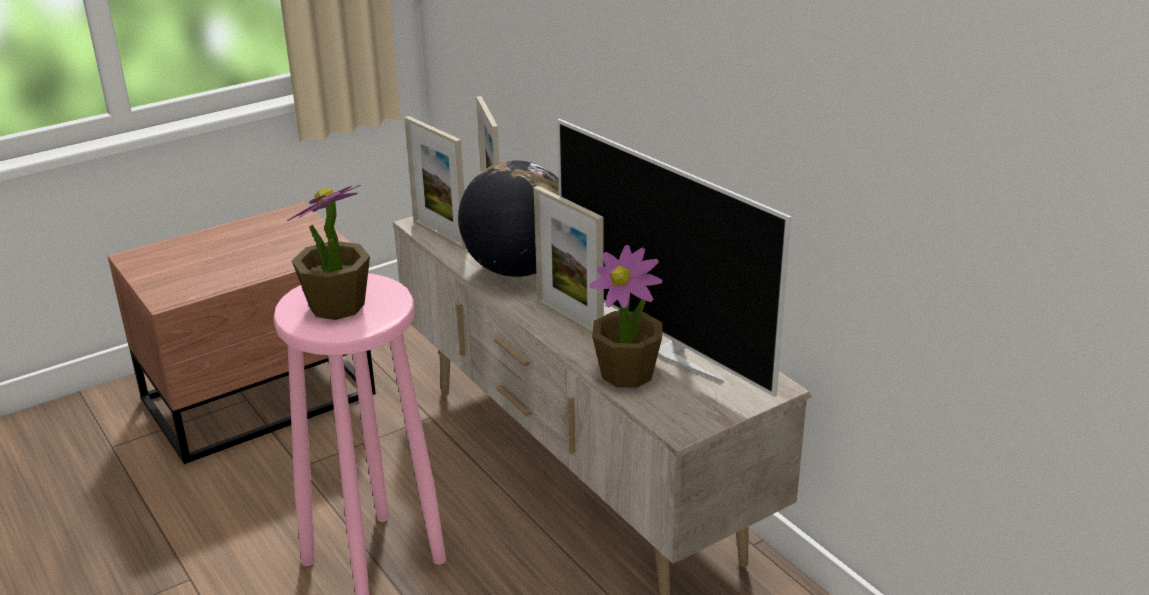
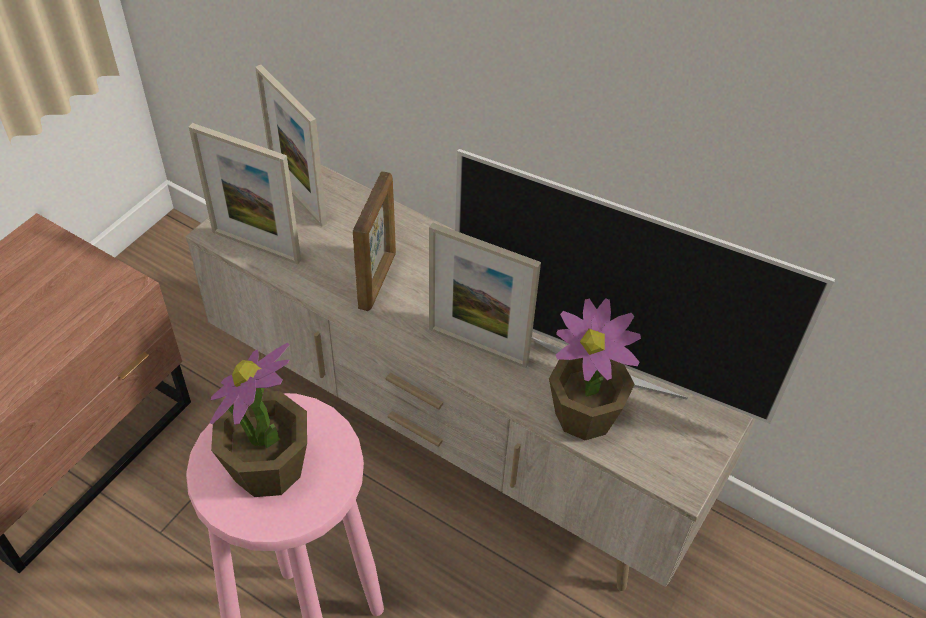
camera: 25 degrees left, 20 degrees up
globe [458,160,559,277] -> picture frame [353,171,396,311]

